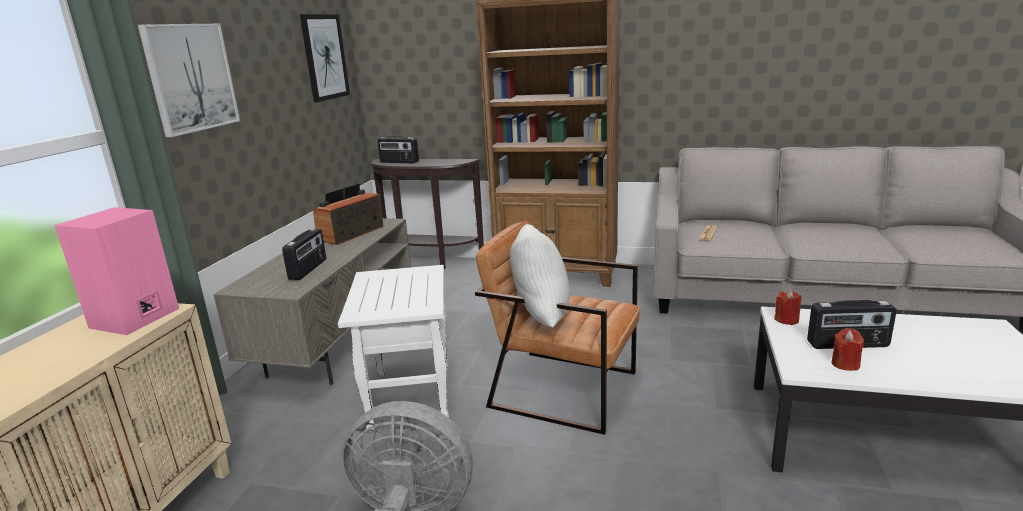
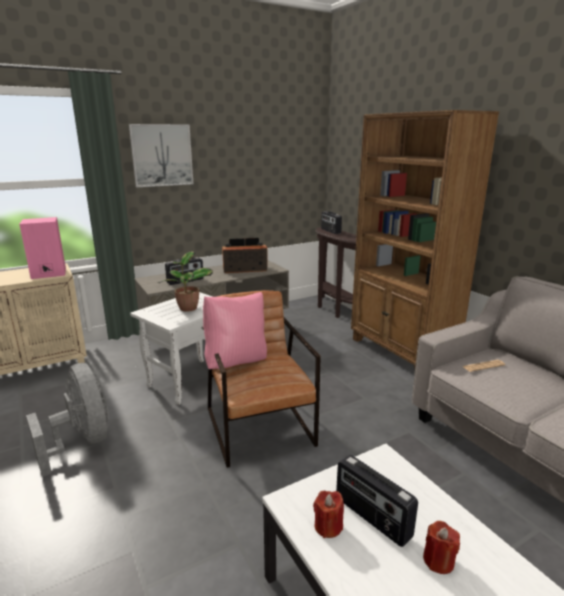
camera: 45 degrees right, 0 degrees up
picture [300,14,350,102] -> none
white pillow [510,224,570,328] -> pink pillow [203,292,267,369]
red candle [774,290,802,325] -> red candle moved to [423,521,460,574]
none -> potted plant [158,251,213,312]

